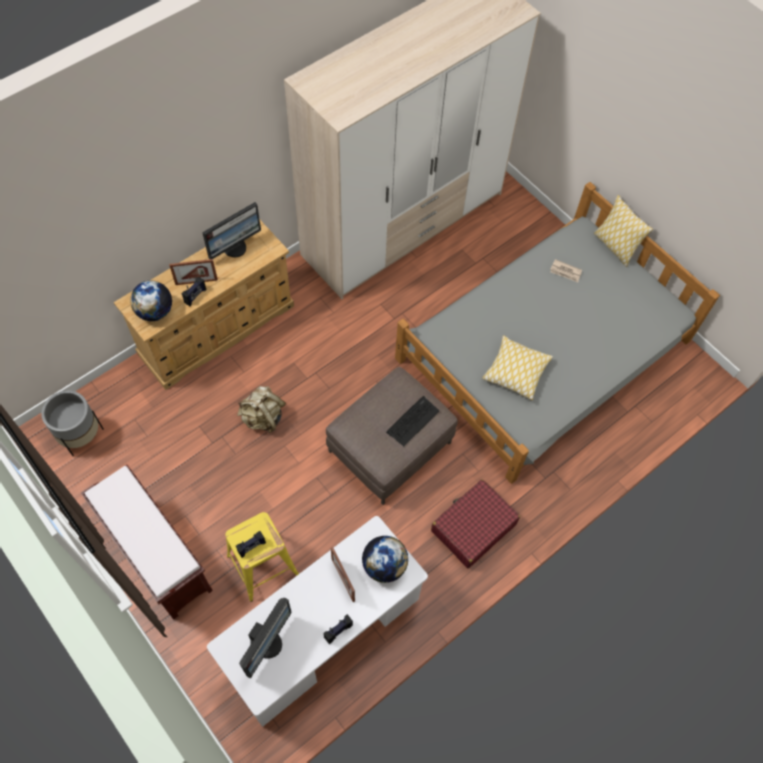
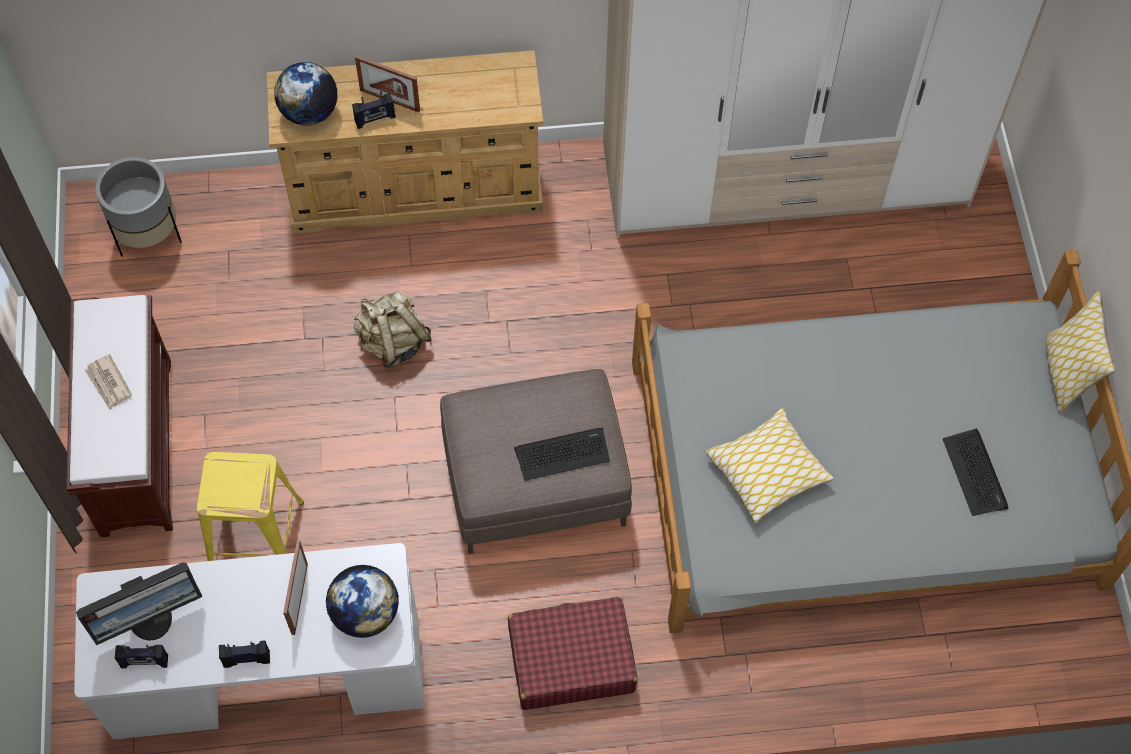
camera: 35 degrees right, 0 degrees up
monitor [202,202,261,259] -> none
radio [236,531,266,558] -> radio moved to [115,645,168,668]
newspaper [550,259,582,282] -> newspaper moved to [84,354,132,410]
none -> keyboard [943,428,1009,516]

